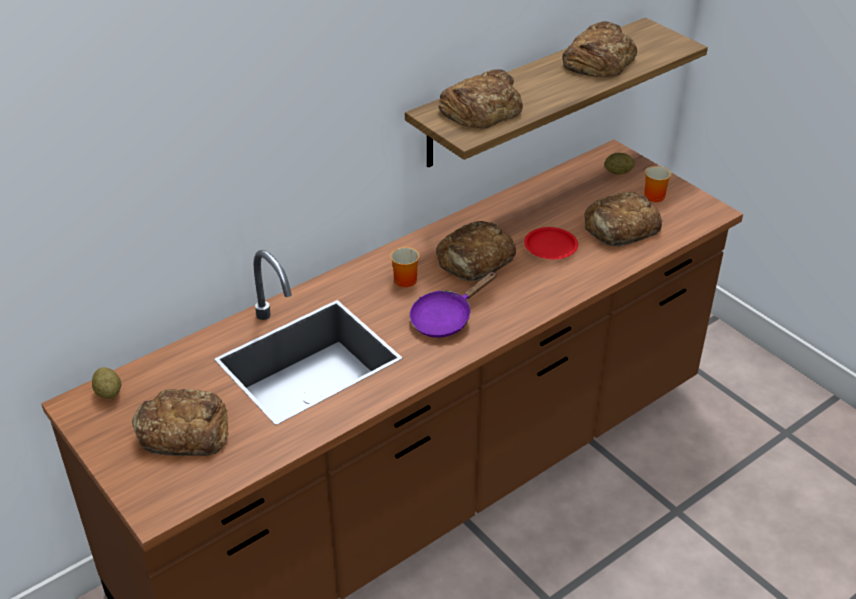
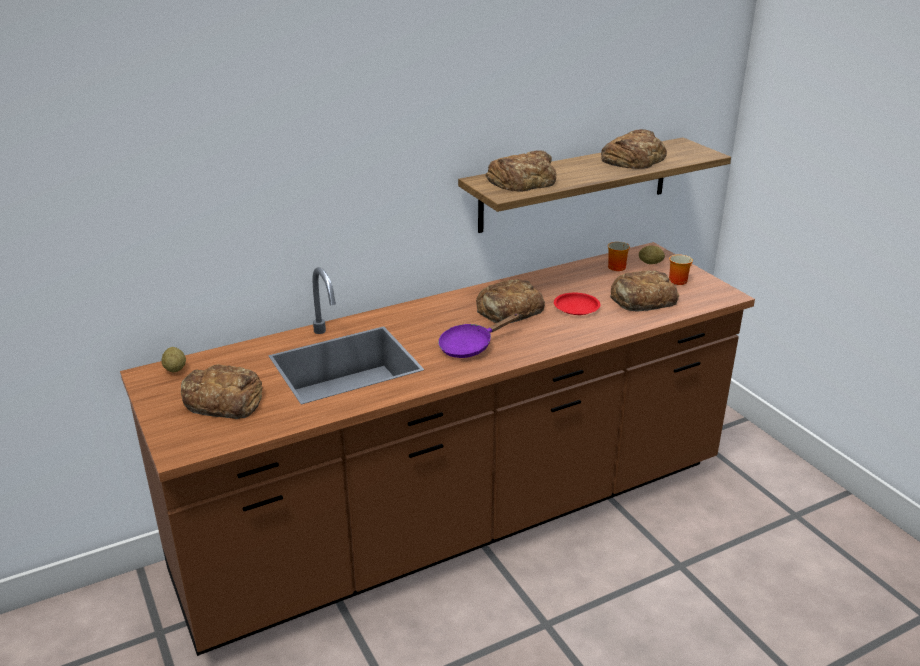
camera: 10 degrees right, 10 degrees down
mug [390,247,420,287] -> mug moved to [608,242,630,271]

